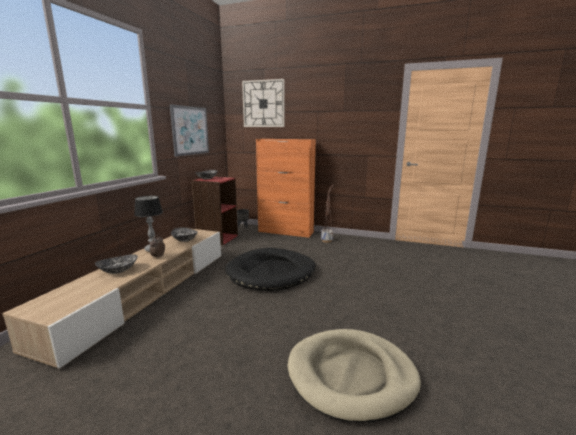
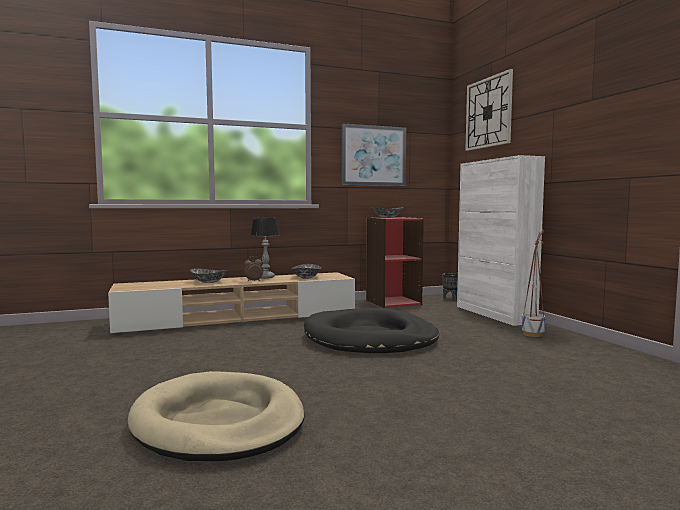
camera: 50 degrees right, 10 degrees down
orange cabinet [256,139,316,238] -> white cabinet [457,155,545,326]

